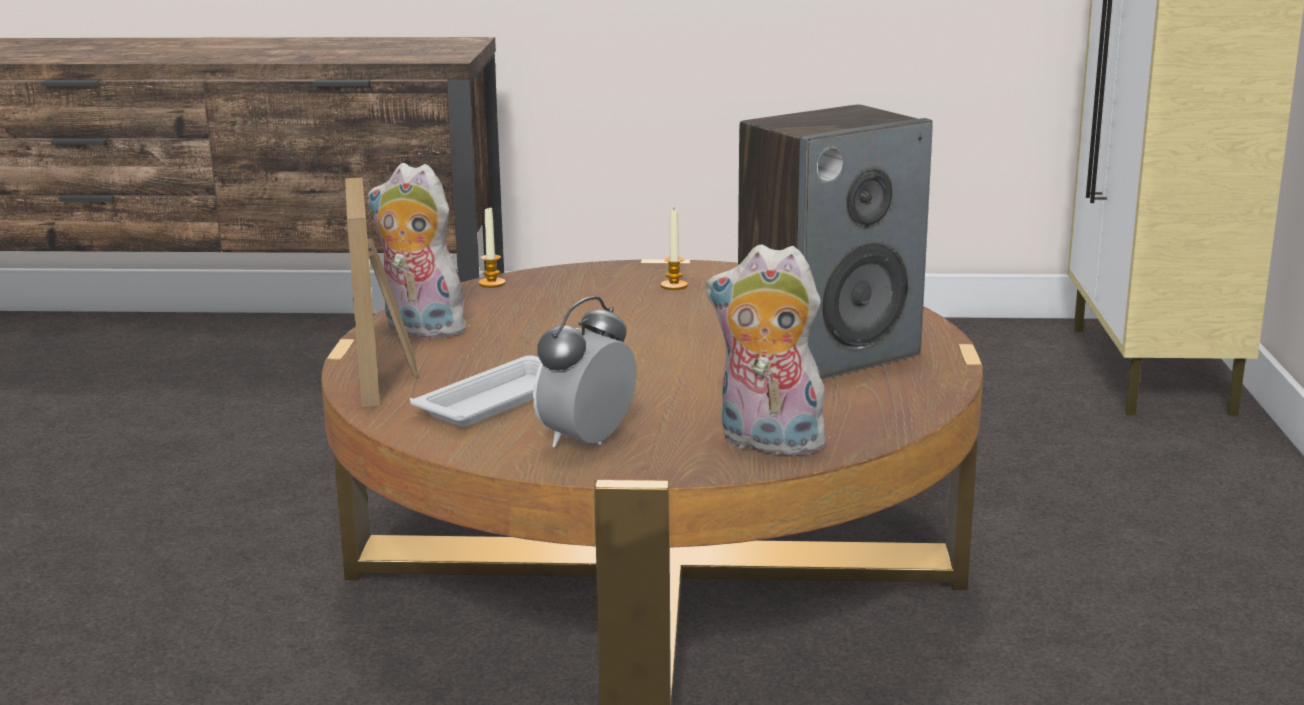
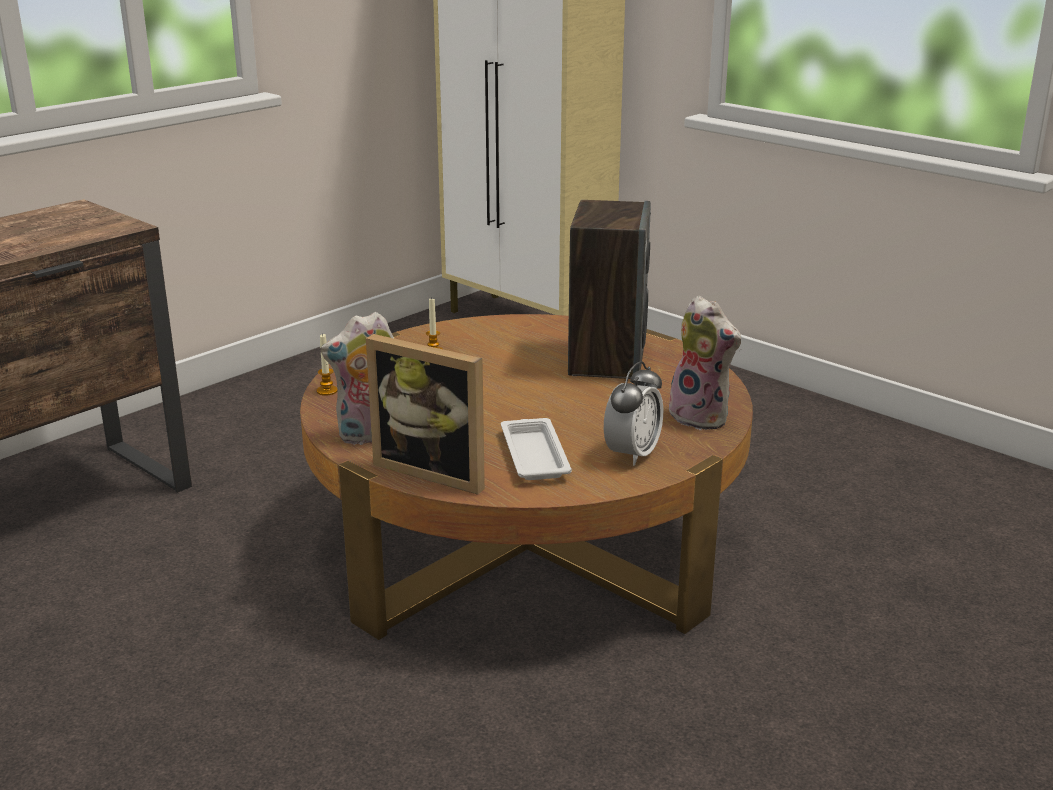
camera: 50 degrees left, 5 degrees up
alarm clock [533,296,637,447] -> alarm clock turned 135 degrees counterclockwise [604,361,663,466]
plush toy [706,244,830,459] -> plush toy turned 105 degrees counterclockwise [666,296,741,430]

